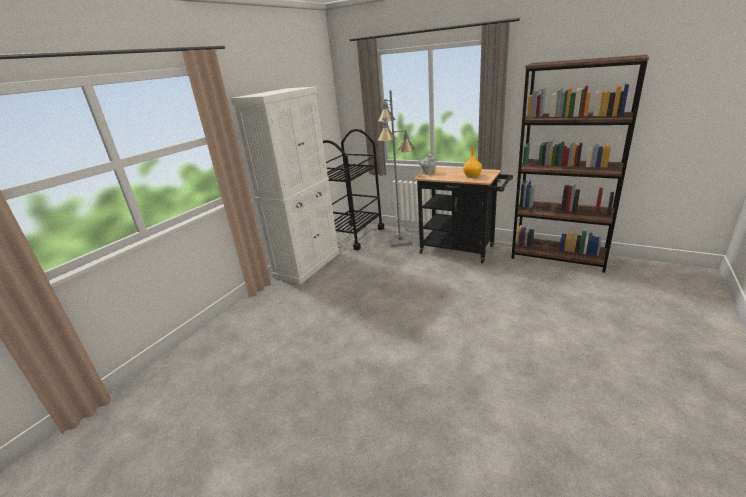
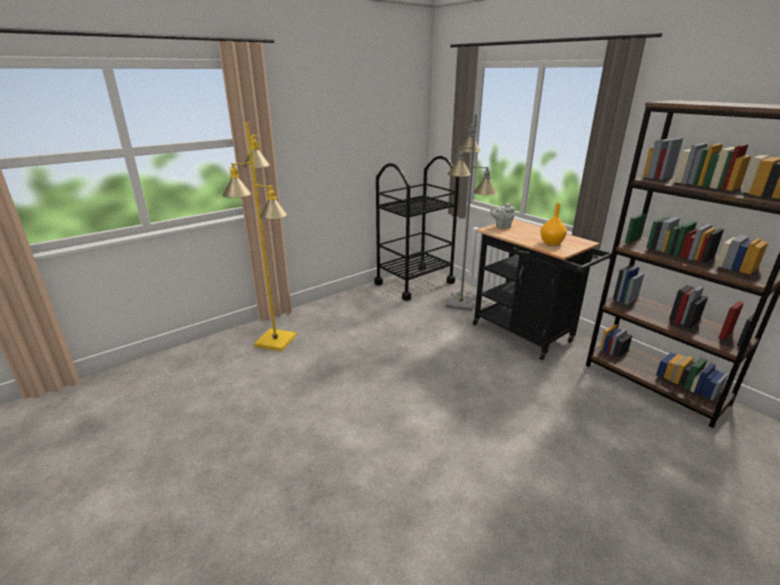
camera: 20 degrees right, 0 degrees up
white cabinet [231,87,340,285] -> none
none -> yellow floor lamp [223,123,296,351]

